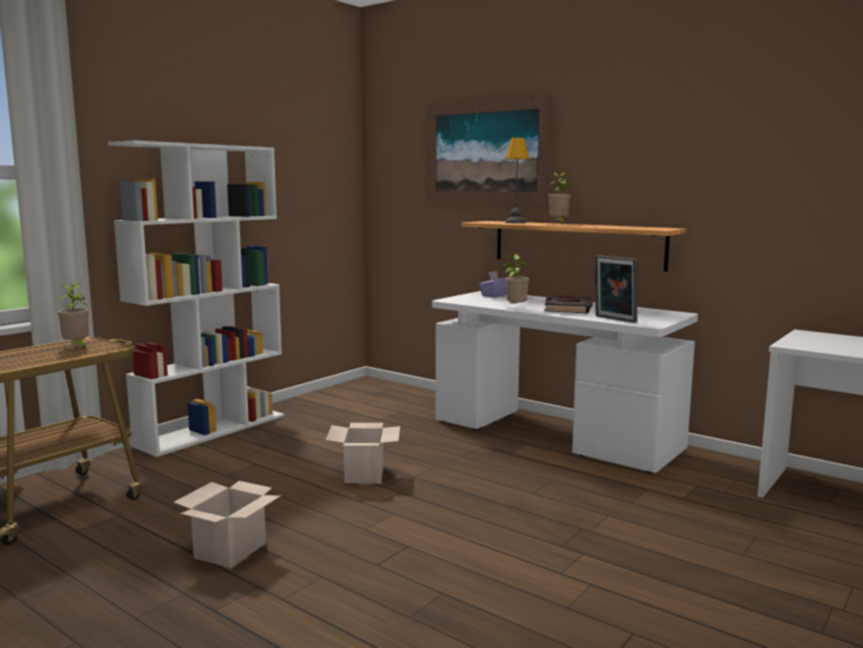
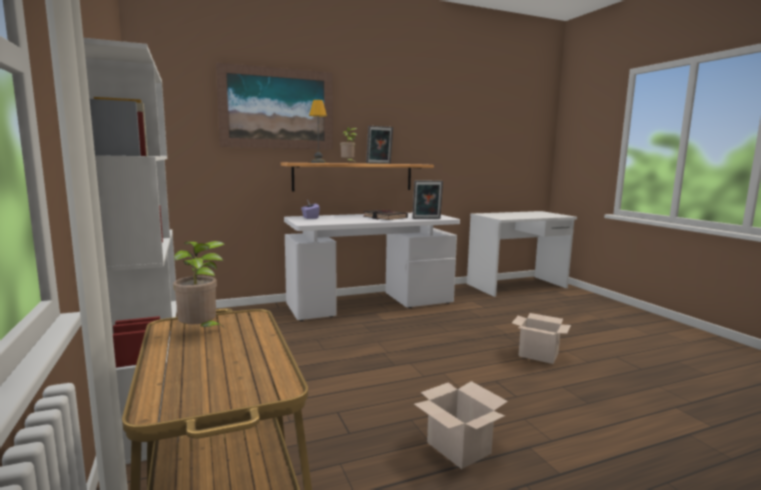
camera: 60 degrees left, 0 degrees up
cardboard box [326,423,400,483] -> cardboard box moved to [512,313,571,364]
potted plant [503,254,529,306] -> none
none -> picture frame [366,126,393,164]

